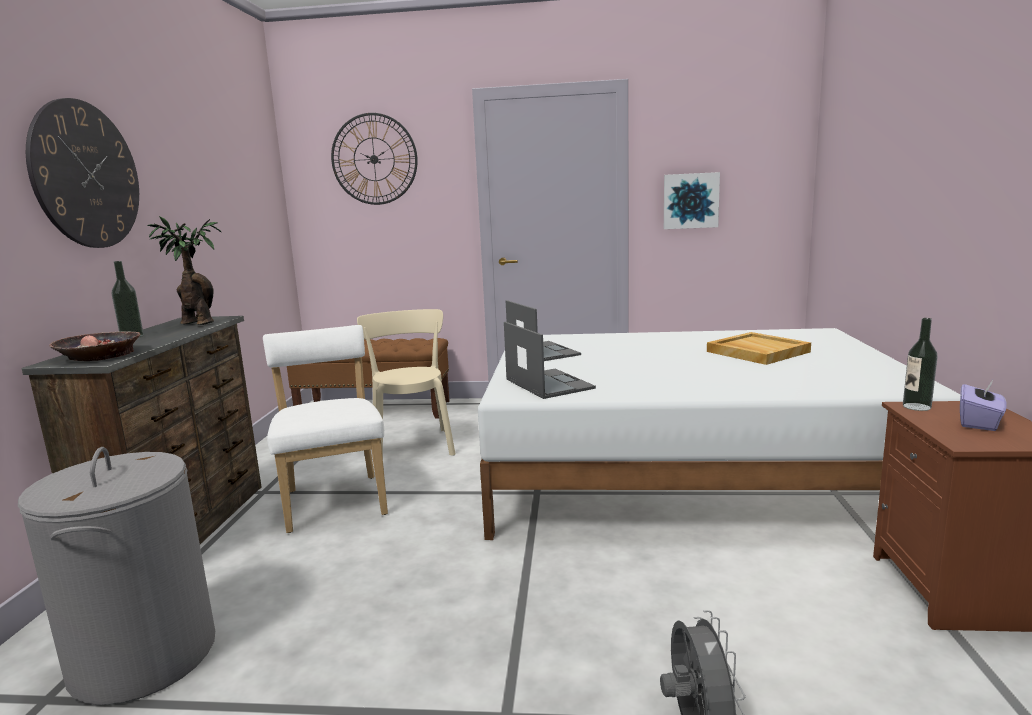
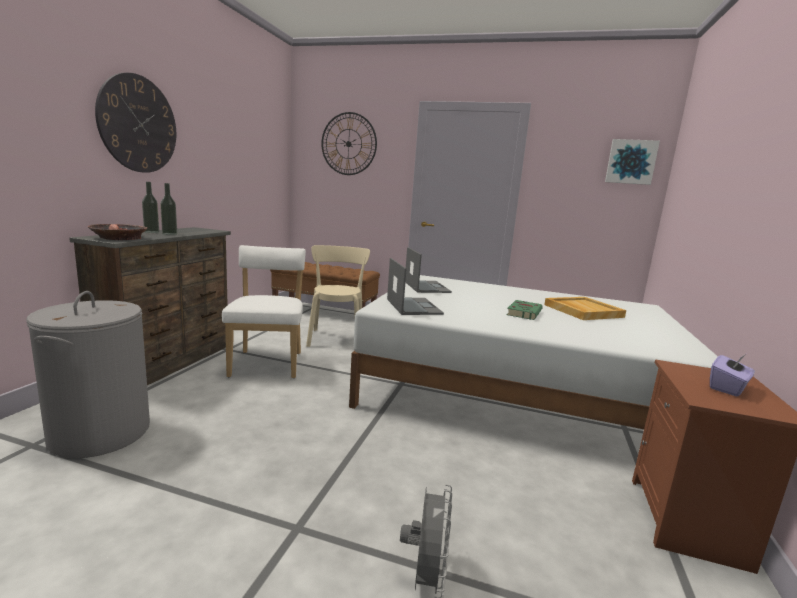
camera: 10 degrees right, 0 degrees up
potted plant [147,216,222,325] -> none
picture [664,172,720,229] -> picture moved to [605,139,660,185]
bottle [903,318,938,411] -> bottle moved to [160,183,177,235]
none -> green book [506,300,543,320]

